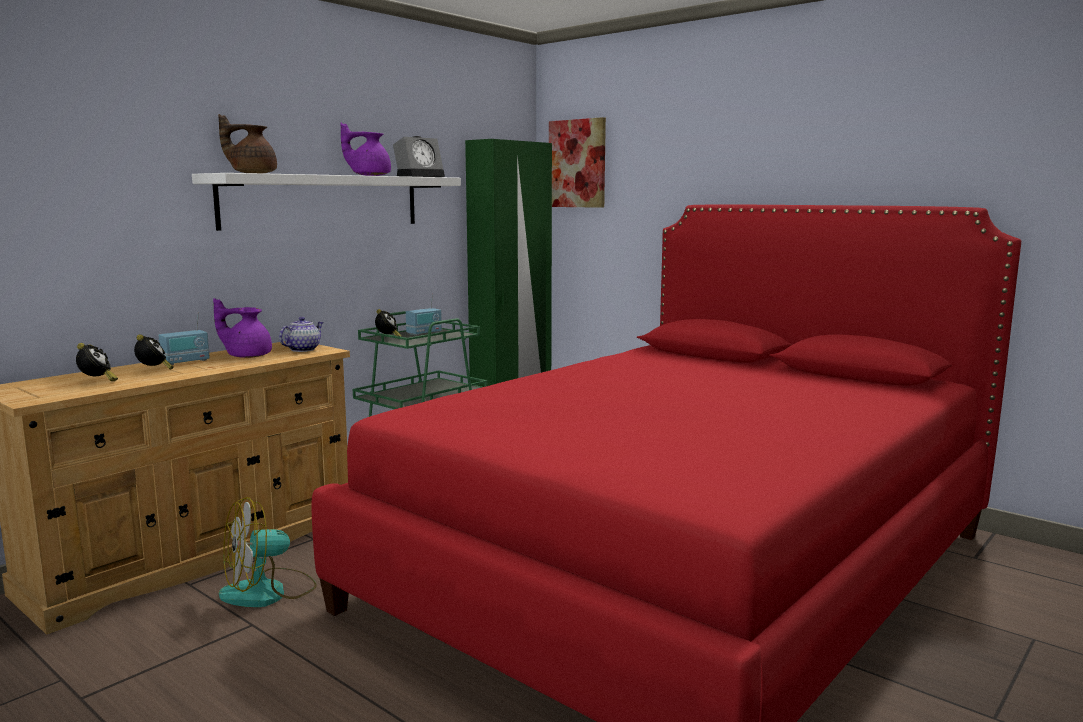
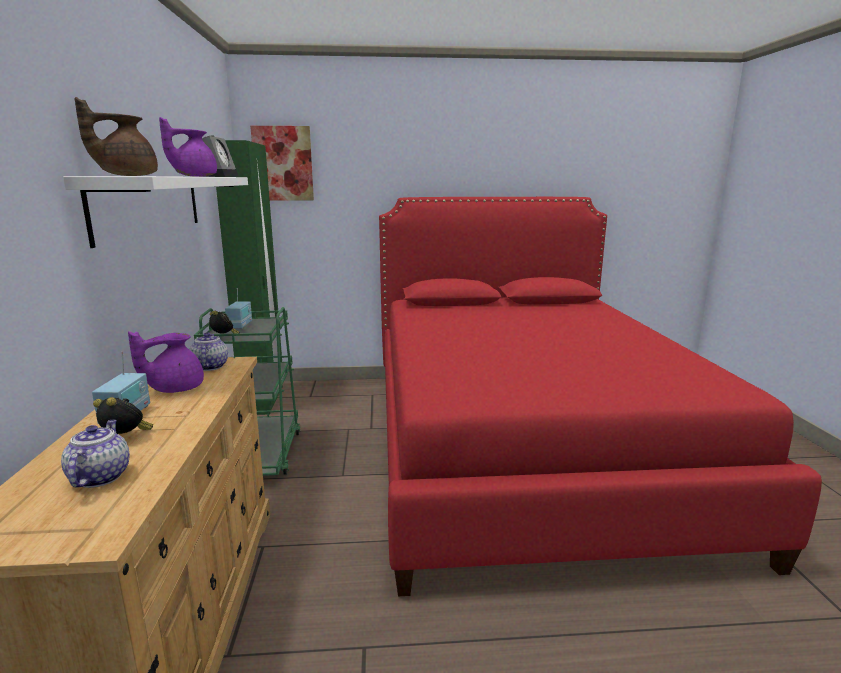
camera: 45 degrees left, 5 degrees up
alarm clock [76,343,118,381] -> teapot [61,420,130,488]
fan [219,497,317,607] -> none

